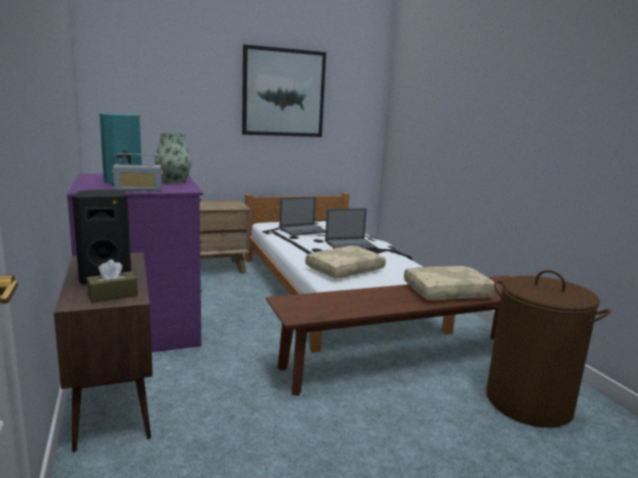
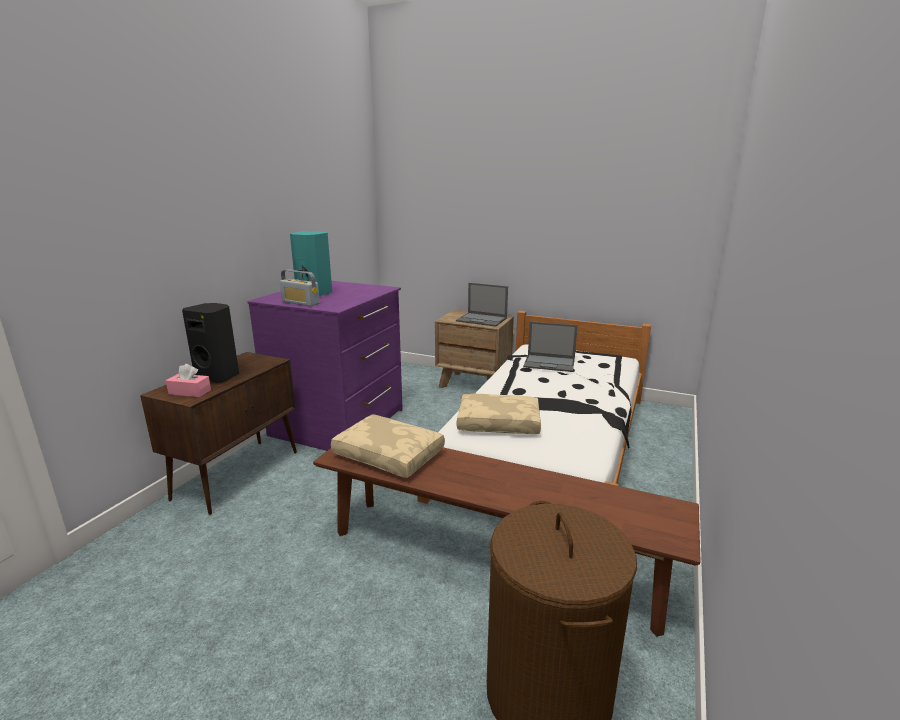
camera: 45 degrees right, 5 degrees up
brown tissue box [87,260,138,303] -> pink tissue box [166,364,211,397]
vase [155,132,191,184] -> none
picture [242,44,326,137] -> none
laptop [325,208,377,249] -> laptop moved to [456,283,508,327]
beige pillow [404,266,498,300] -> beige pillow moved to [331,414,445,478]

